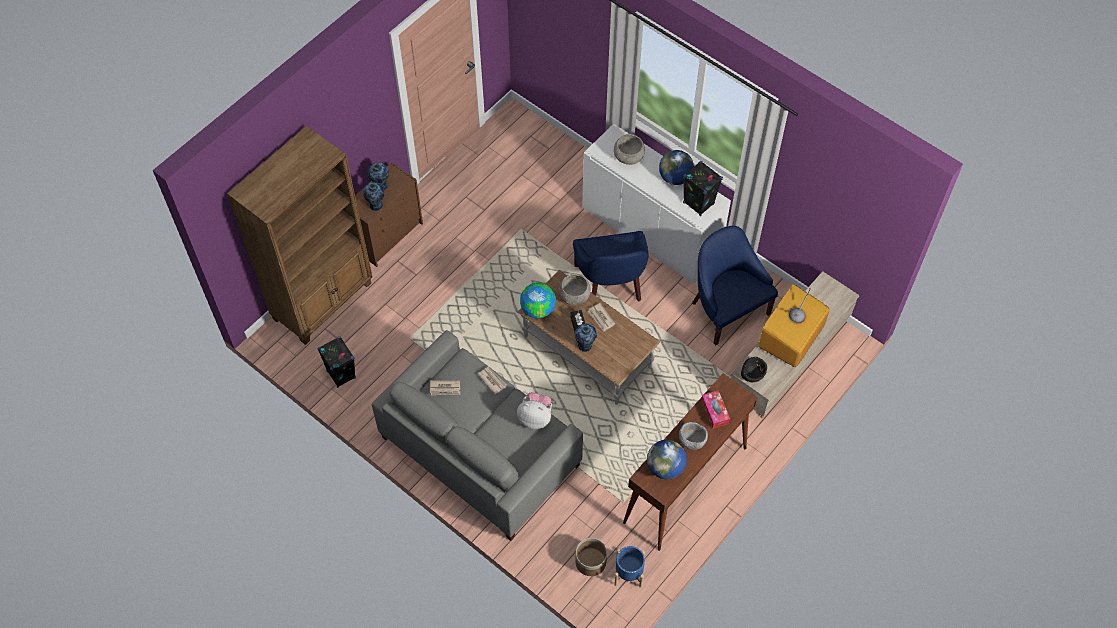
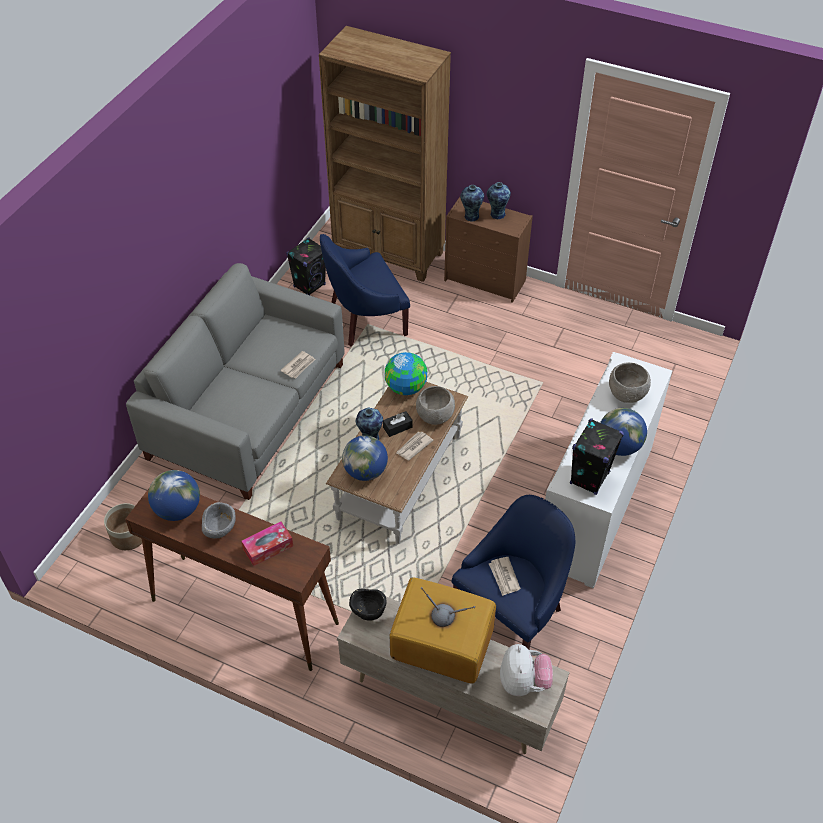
camera: 75 degrees right, 10 degrees down
newspaper [430,380,460,395] -> newspaper moved to [489,557,521,596]
plush toy [517,392,552,429] -> plush toy moved to [500,644,553,696]
blue armchair [573,231,649,302] -> blue armchair moved to [320,234,410,346]
blue planter [614,546,645,588] -> none
none -> globe [342,435,388,481]

